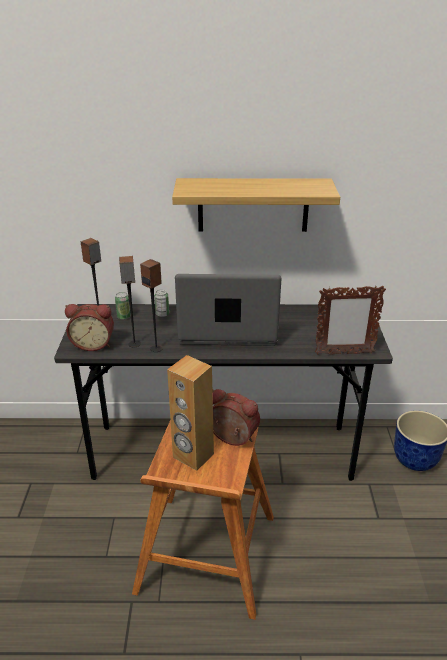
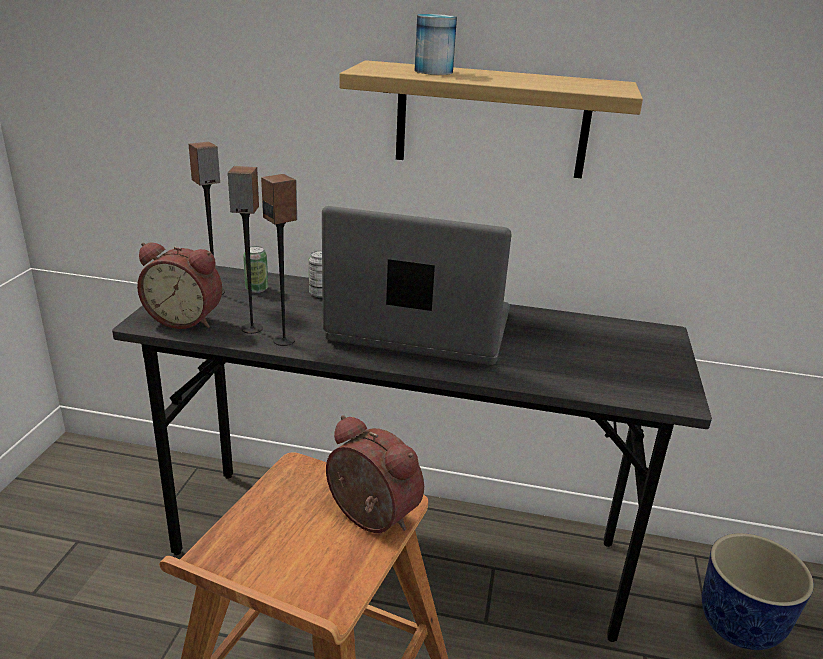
camera: 10 degrees right, 5 degrees down
brown speaker [167,355,214,471] -> none
picture frame [315,286,386,355] -> none
none -> can [415,14,457,75]

